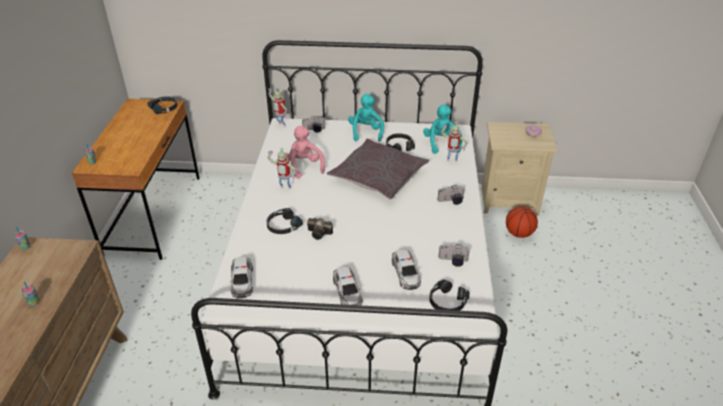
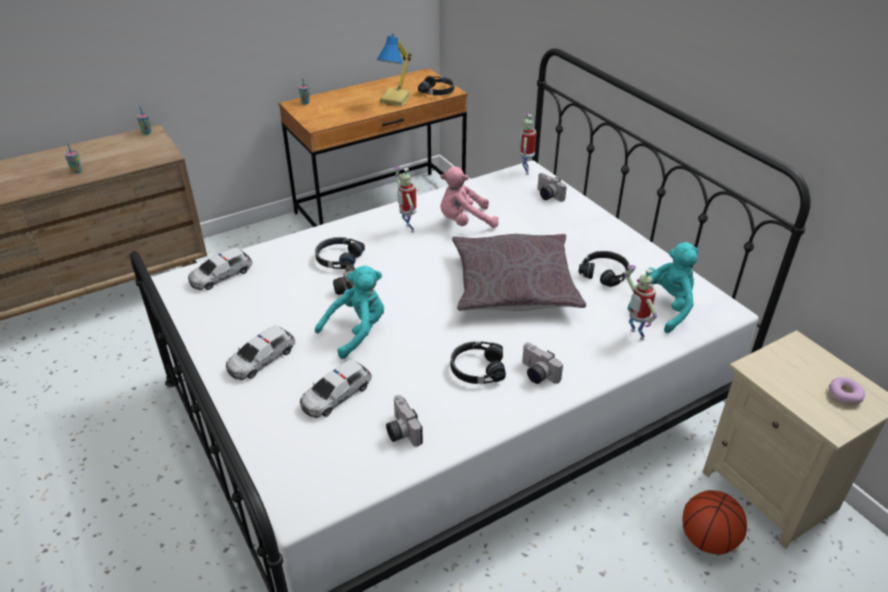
camera: 55 degrees right, 0 degrees up
pink plush toy [285,126,325,179] -> pink plush toy turned 135 degrees counterclockwise [440,166,499,228]
turquoise plush toy [348,94,384,142] -> turquoise plush toy moved to [315,265,384,359]
black headphones [429,279,470,311] -> black headphones moved to [451,342,506,384]
none -> table lamp [377,33,411,106]

